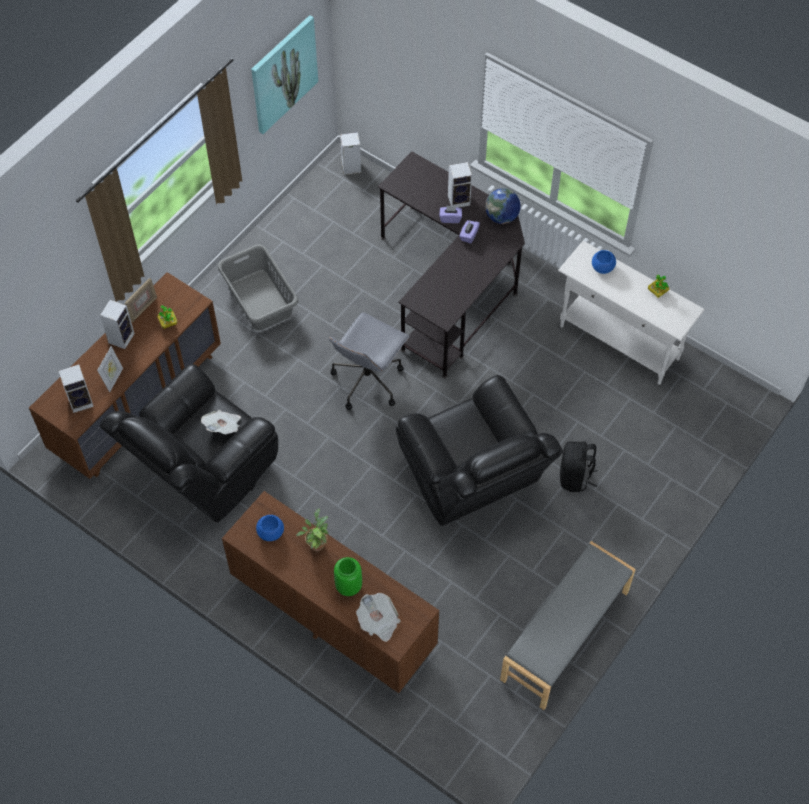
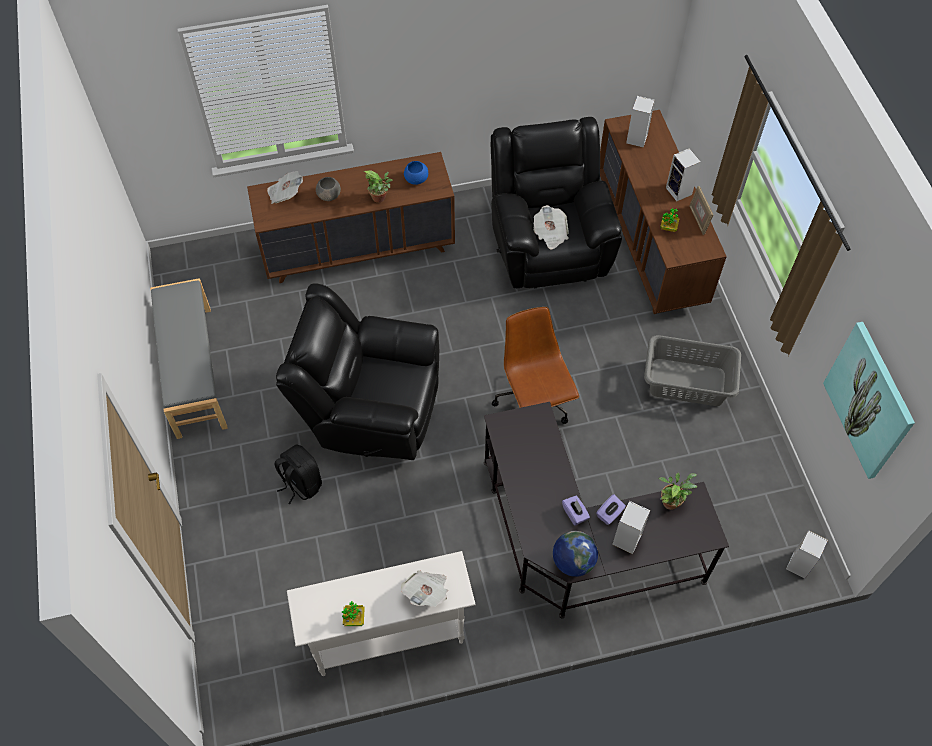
camera: 130 degrees right, 0 degrees up
picture frame [97,346,123,392] -> none
grey office chair [329,312,410,410] -> brown office chair [492,307,579,424]
green vase [334,557,362,596] -> grey bowl [316,177,341,201]
blue bowl [592,250,616,274] -> newspaper [401,570,448,607]
none -> potted plant [658,473,697,510]

